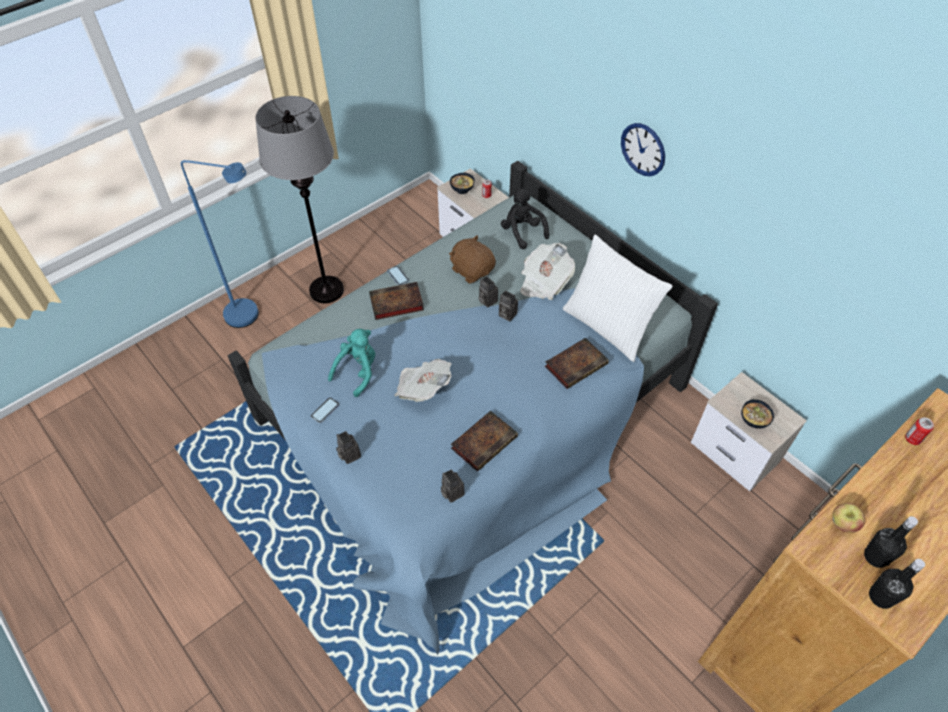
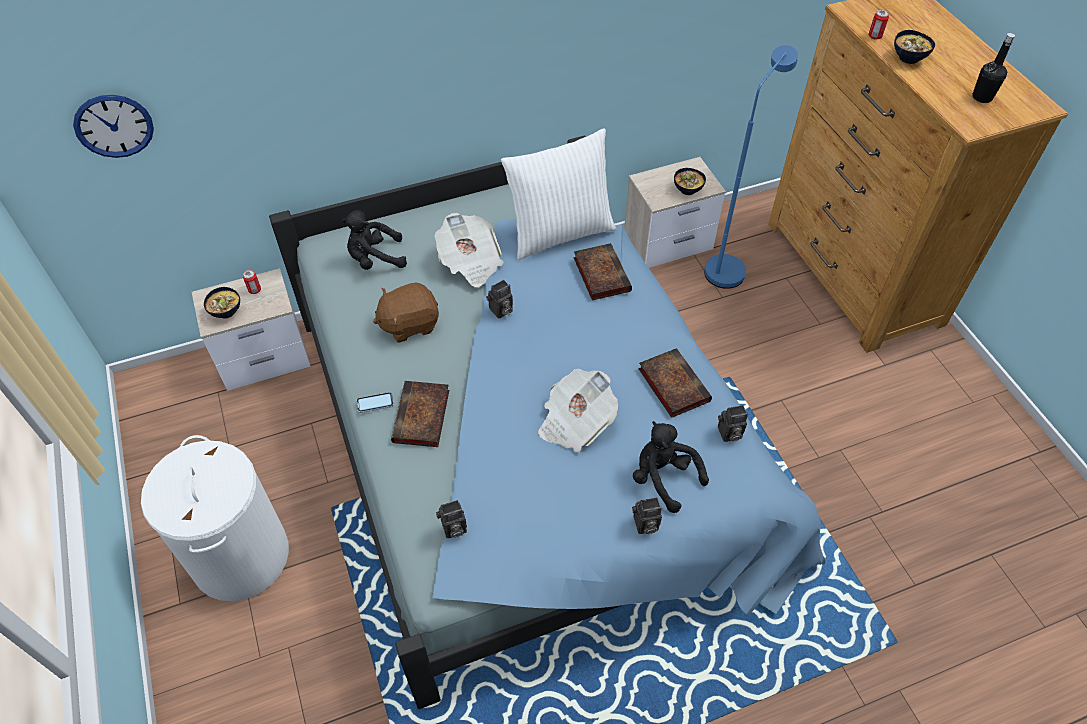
camera: 70 degrees left, 0 degrees up
blue floor lamp [181,160,259,328] -> blue floor lamp moved to [704,45,798,289]
grey floor lamp [255,96,344,303] -> white laundry basket [141,435,289,601]
phone [311,397,339,423] -> none
turquoise plush toy [328,329,375,397] -> none
camera [479,276,498,308] -> camera moved to [436,500,467,538]
wall clock [621,123,665,176] -> wall clock moved to [73,95,154,158]
apple [832,503,865,533] -> none
black bottle [869,559,925,609] -> none
none -> black plush toy [633,421,709,513]
none -> bowl [894,30,935,64]

